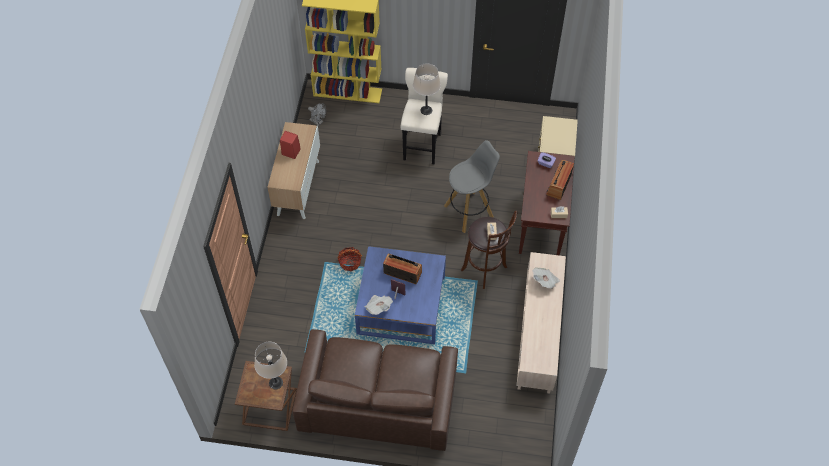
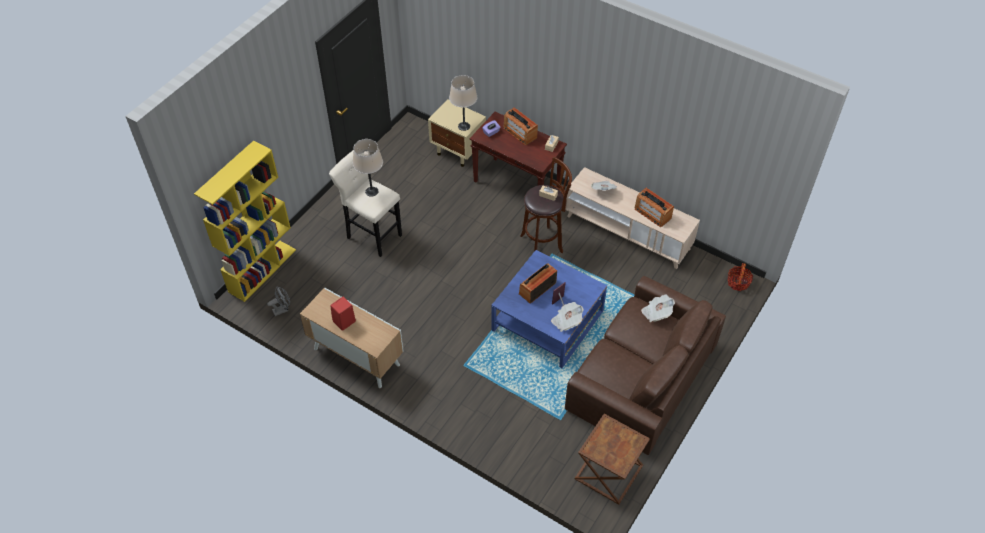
camera: 65 degrees left, 5 degrees down
beige table lamp [254,342,287,389] -> beige table lamp moved to [449,75,477,131]
basket [337,247,362,271] -> basket moved to [728,263,753,291]
grey stool [444,140,500,233] -> none
none -> radio [635,188,674,227]
none -> newspaper [641,294,675,322]

